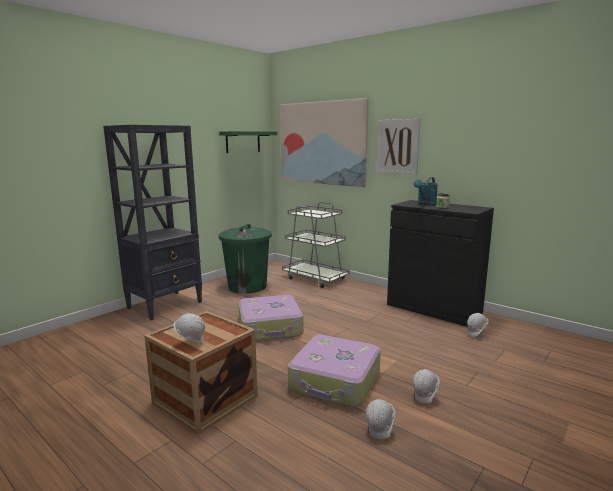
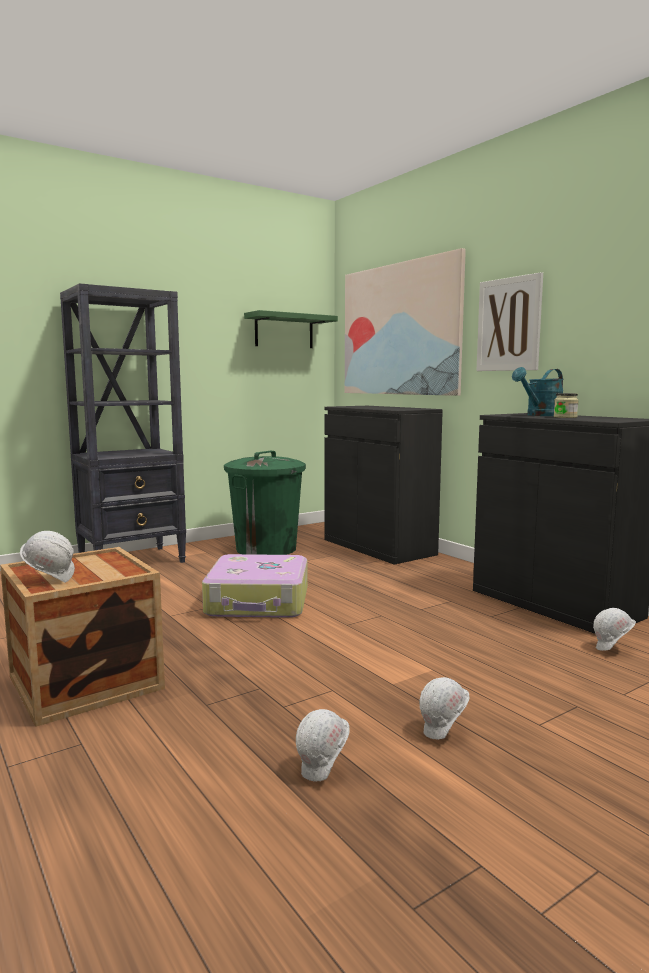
camera: 15 degrees right, 5 degrees down
grey cart [282,202,350,288] -> black cabinet [324,406,443,565]
suitcase [288,335,381,407] -> none

